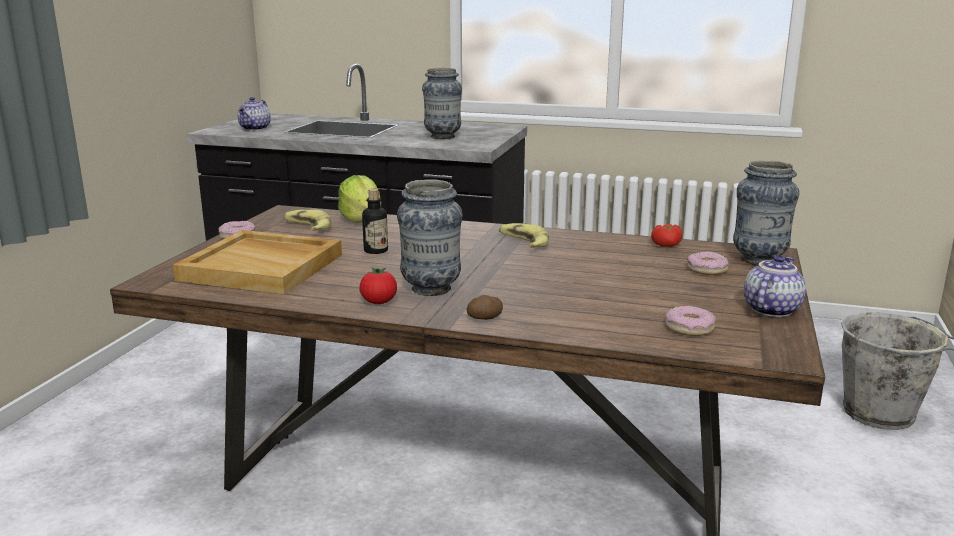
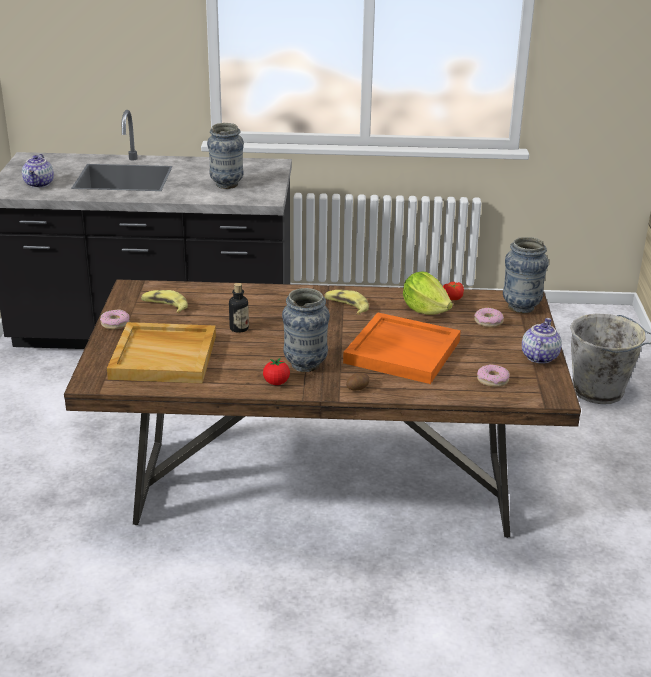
camera: 15 degrees left, 10 degrees up
lettuce [338,175,381,223] -> lettuce moved to [403,271,453,315]
none -> orange tray [343,312,461,384]

